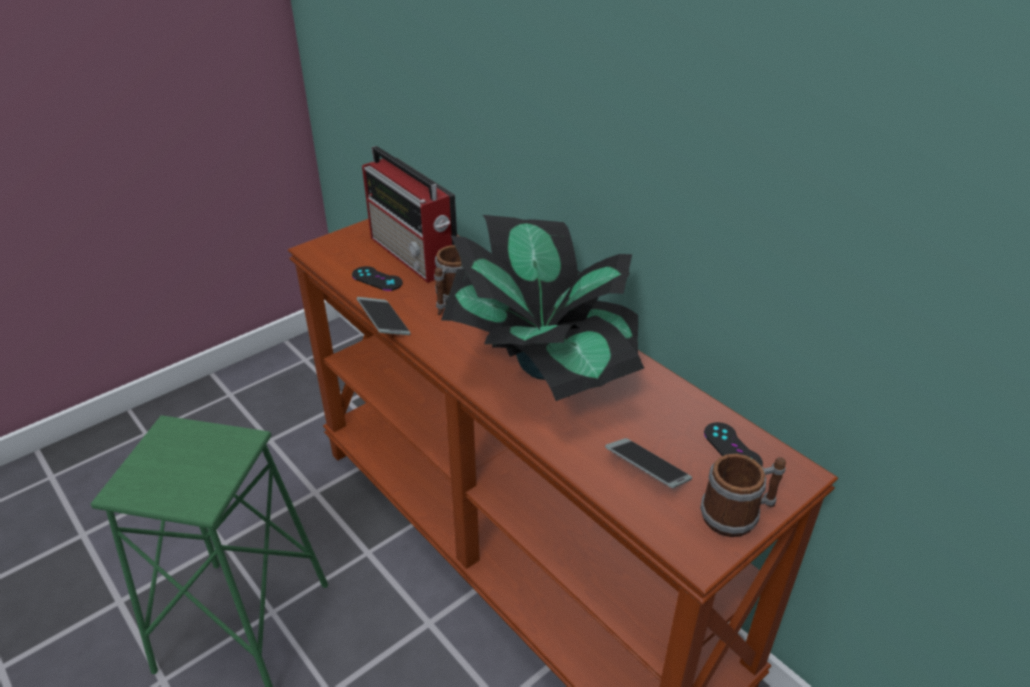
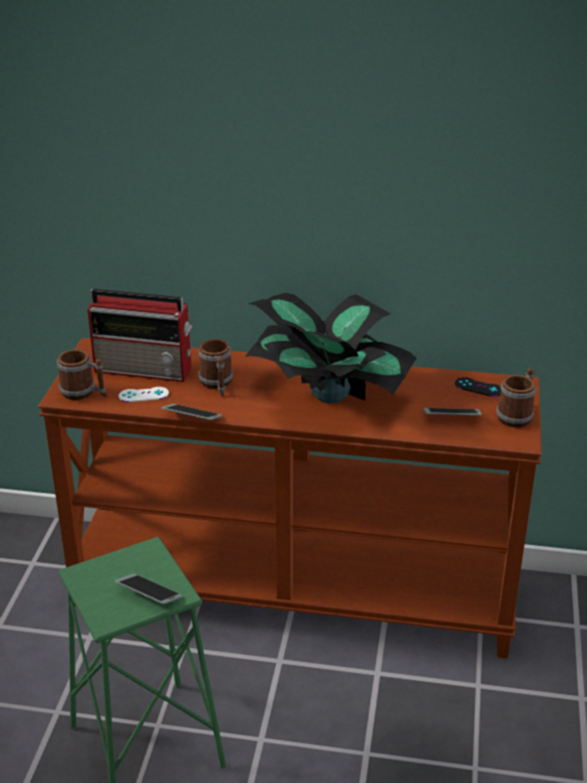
camera: 40 degrees left, 5 degrees down
black game controller [352,266,403,291] -> white game controller [119,387,169,402]
none -> mug [57,349,107,400]
none -> phone [115,574,182,604]

